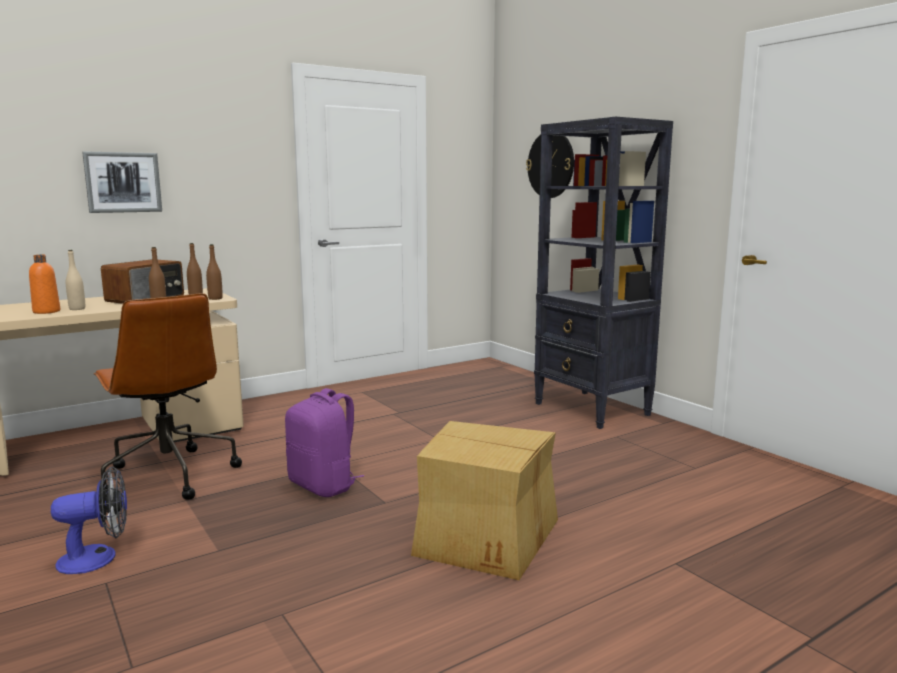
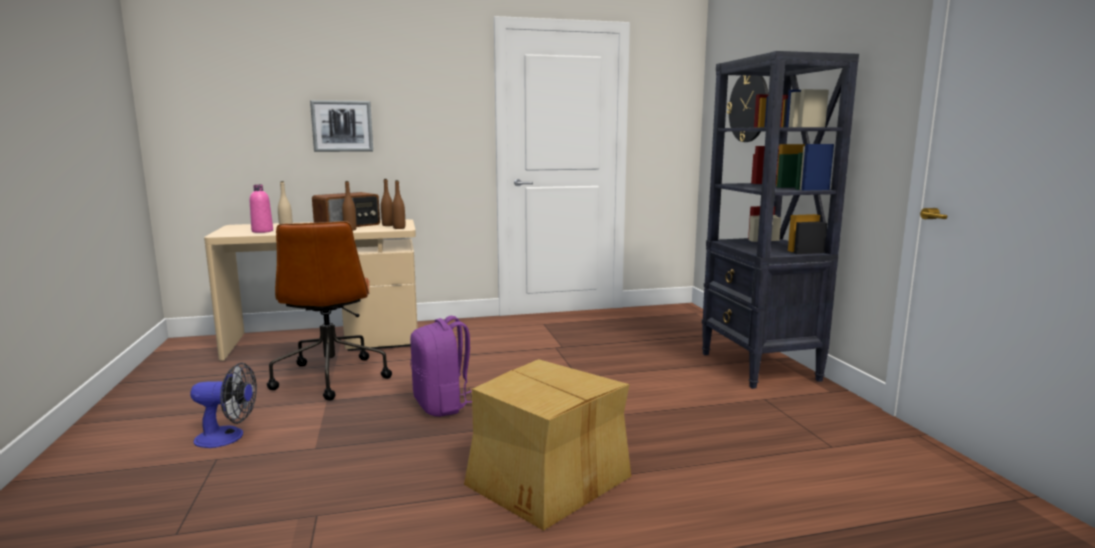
camera: 20 degrees right, 0 degrees up
orange bottle [29,255,60,314] -> pink bottle [250,185,273,233]

